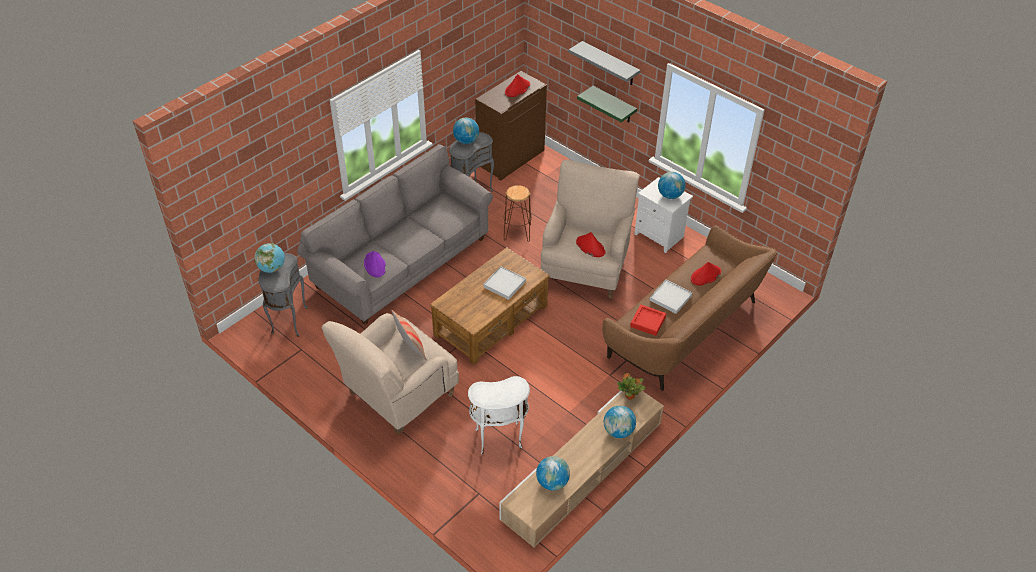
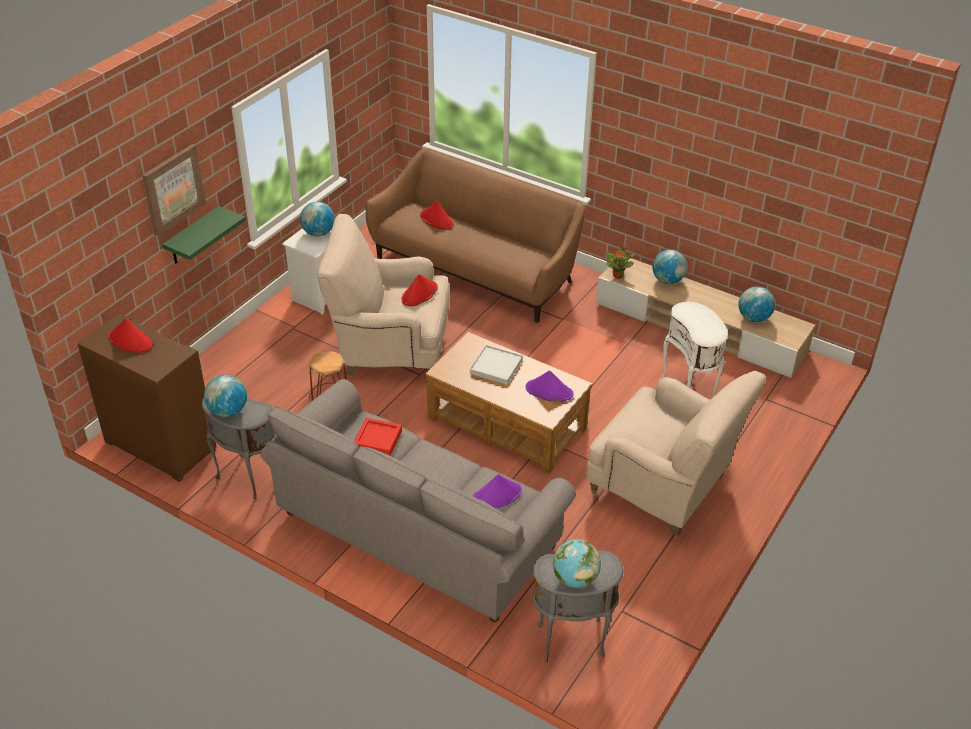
camera: 100 degrees left, 5 degrees down
pillow [392,310,427,361] -> none
grey shelf [568,41,640,85] -> picture [142,144,206,236]
red tray [630,305,666,336] -> red tray moved to [354,418,402,456]
white tray [650,280,692,314] -> none
none -> purple hat [526,371,574,402]

